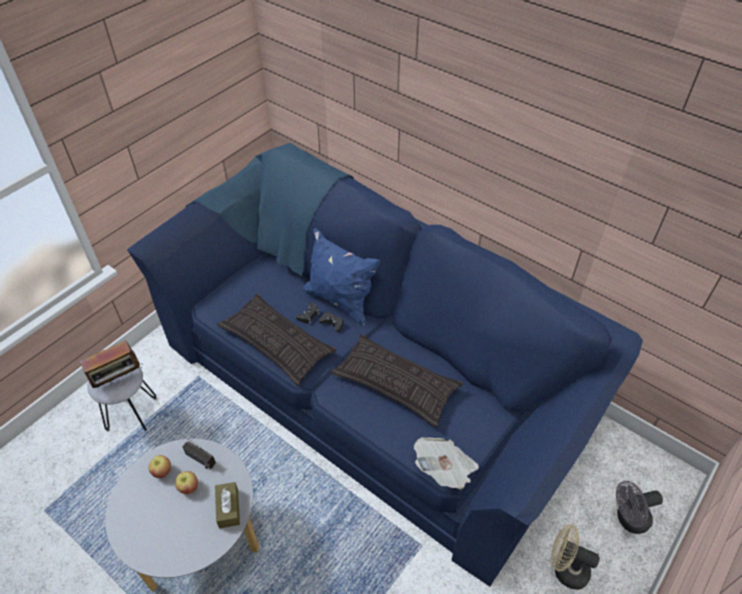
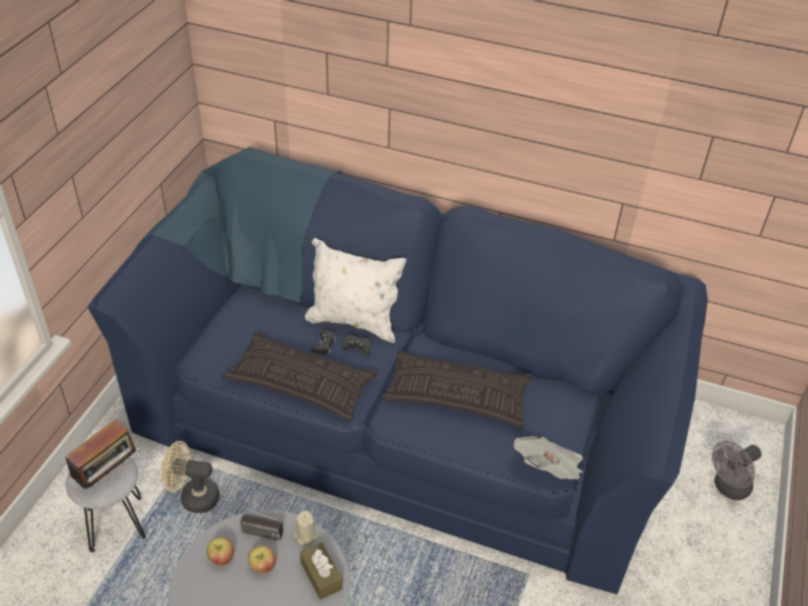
camera: 20 degrees left, 5 degrees down
blue pillow [303,228,380,326] -> white pillow [305,238,406,343]
beige fan [551,524,600,590] -> beige fan moved to [161,441,220,513]
none -> beige candle [294,511,317,546]

